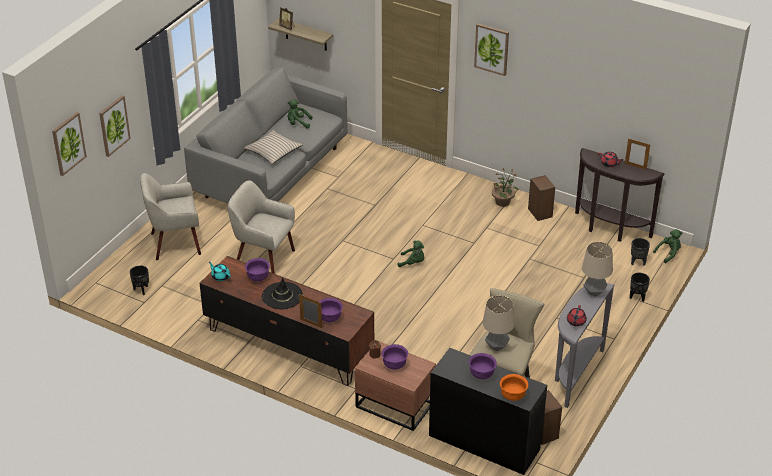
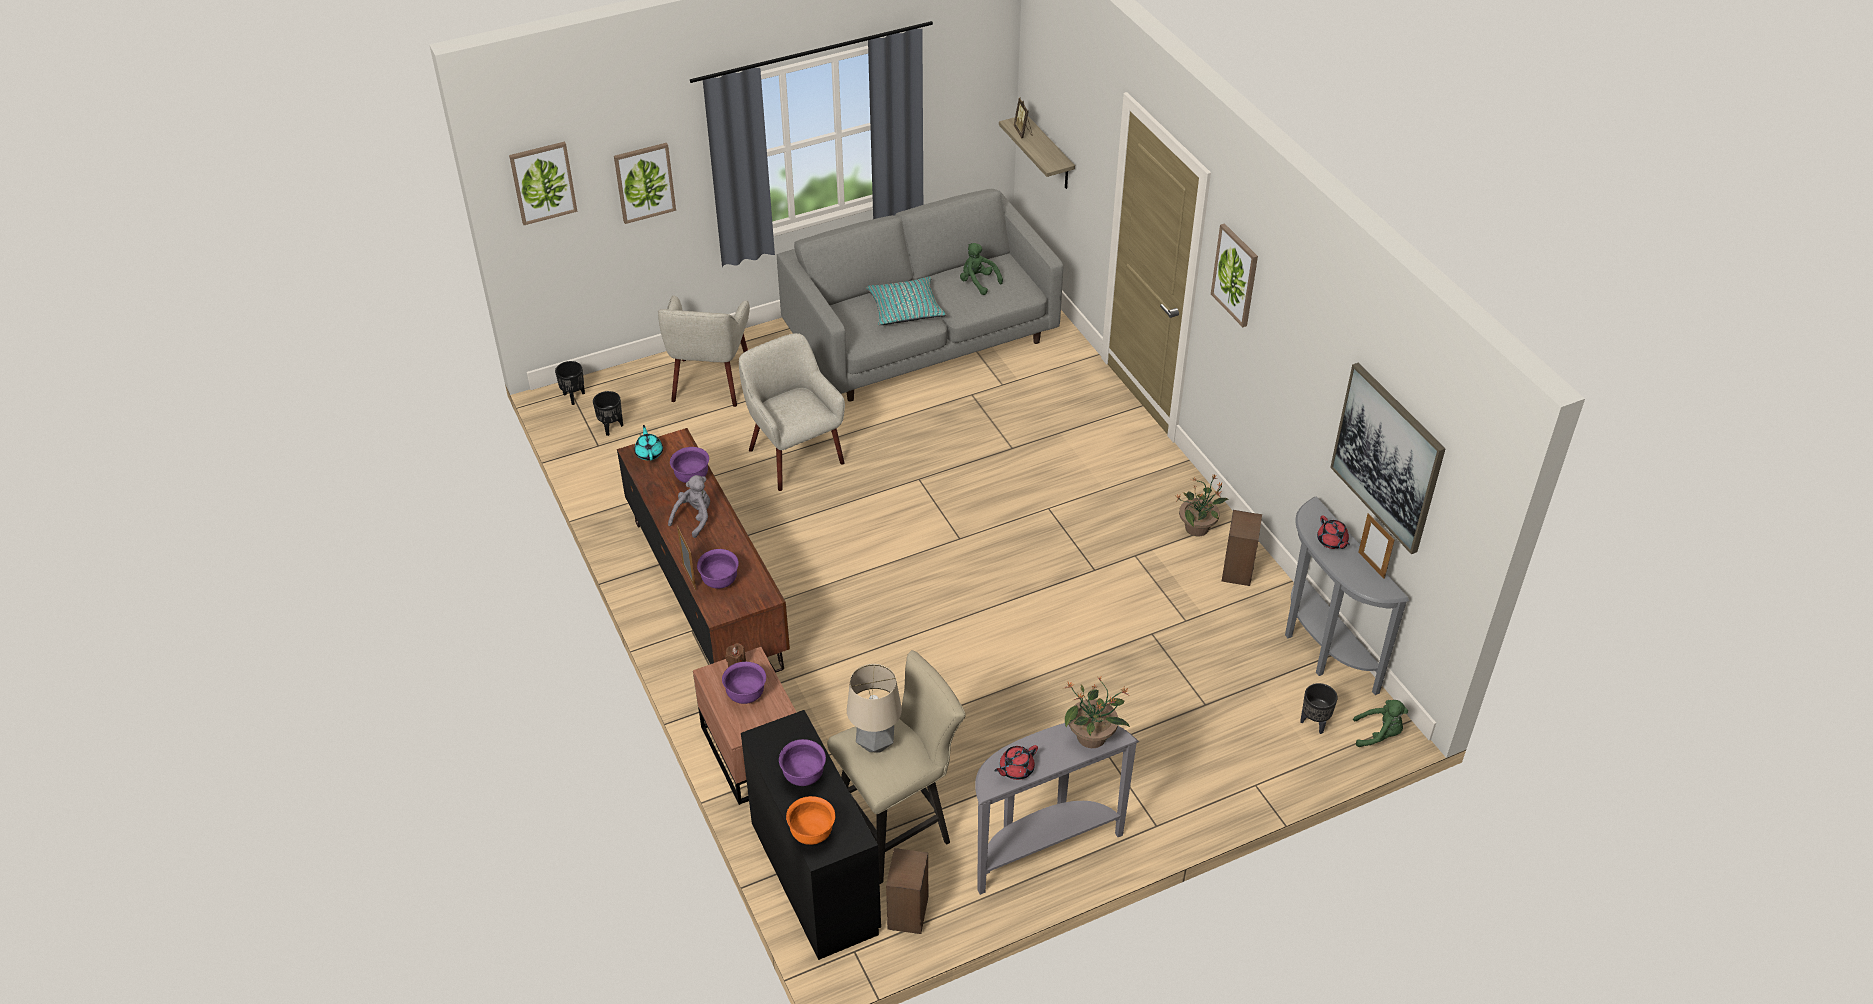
camera: 35 degrees right, 5 degrees up
beige armchair [140,173,201,260] -> beige armchair turned 105 degrees counterclockwise [658,295,750,407]
beige pillow [244,129,303,164] -> turquoise pillow [866,277,946,325]
black hat [262,277,303,309] -> grey plush toy [668,475,710,538]
green plush toy [398,240,424,267] -> none
brown console table [575,148,665,242] -> grey console table [1285,497,1409,695]
table lamp [582,242,613,297] -> potted plant [1065,677,1130,748]
black planter [630,273,650,302] -> black planter moved to [555,361,585,405]
none -> picture [1330,362,1446,554]

